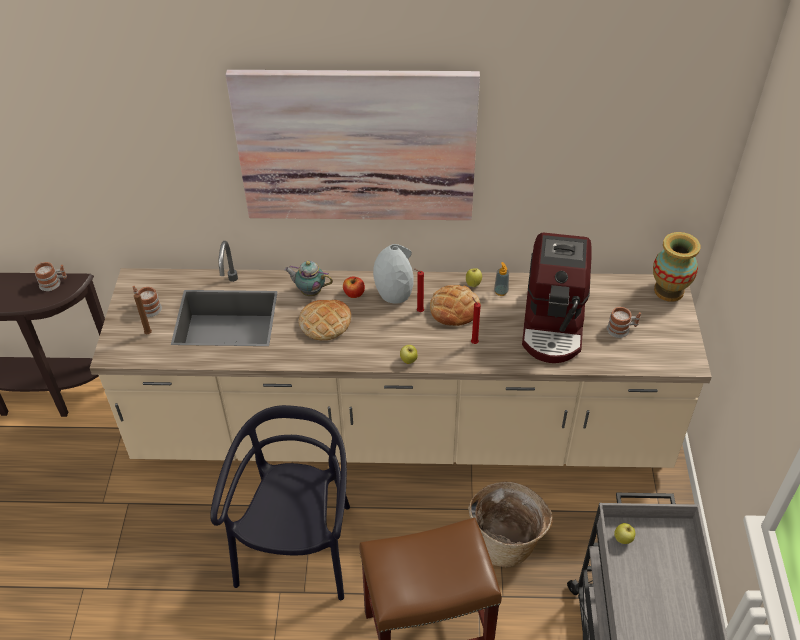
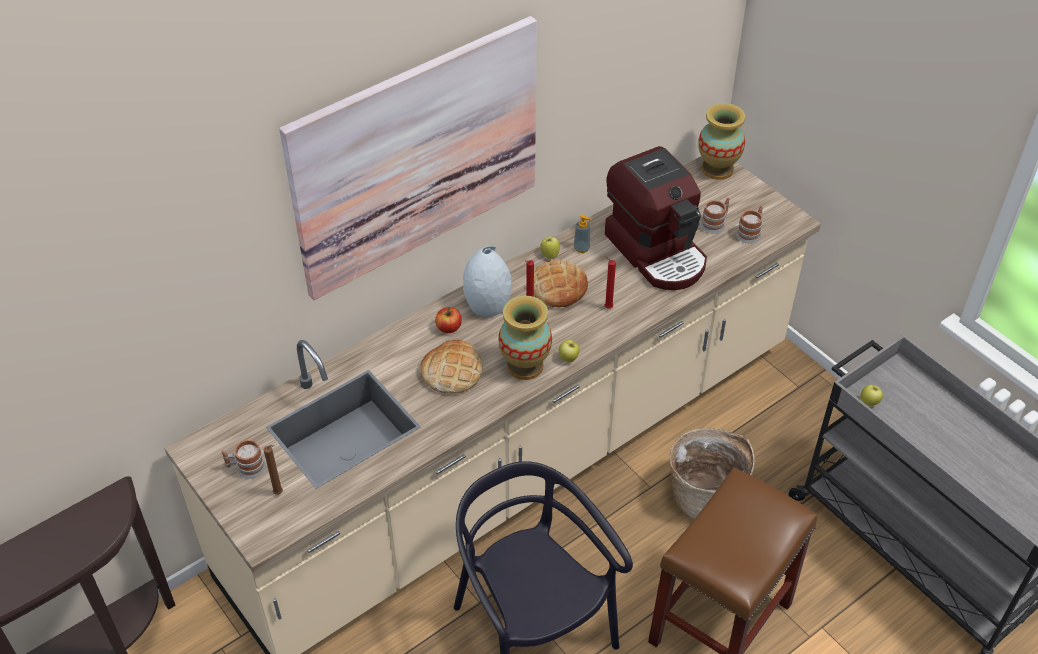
camera: 40 degrees left, 0 degrees up
mug [34,262,67,291] -> mug moved to [736,206,763,244]
teapot [284,261,333,296] -> none
none -> vase [498,296,552,380]

